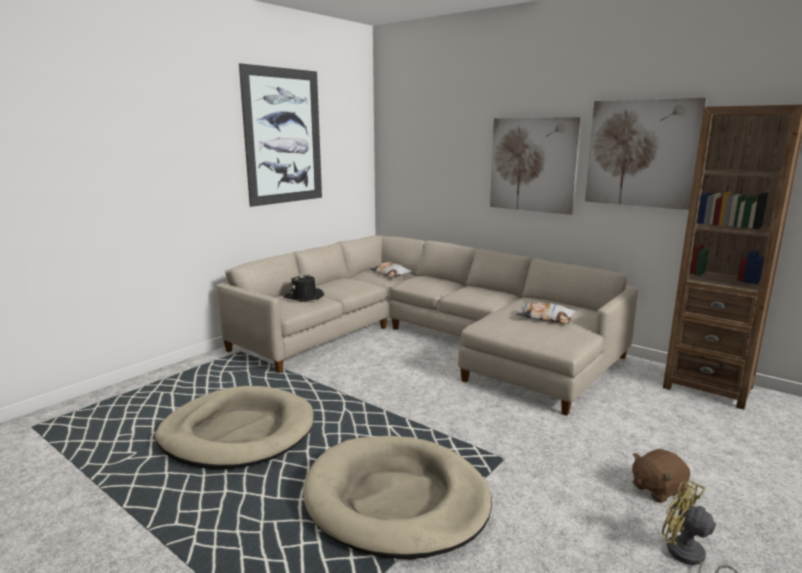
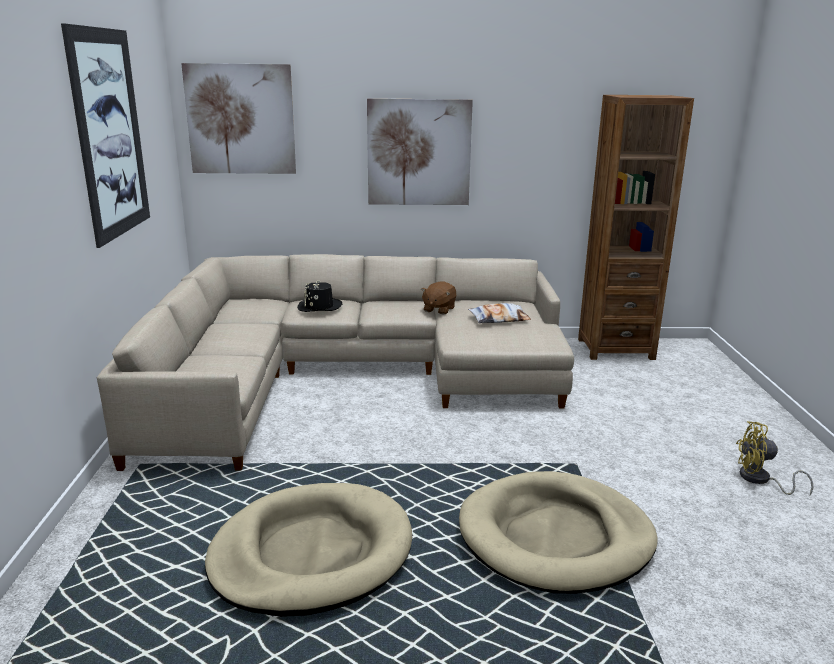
camera: 40 degrees left, 5 degrees up
black hat [284,274,324,301] -> black hat moved to [297,281,342,312]
pillow [370,262,412,278] -> none
picture [585,98,707,210] -> picture moved to [181,63,296,174]
brown plush toy [632,449,690,503] -> brown plush toy moved to [421,281,456,315]

